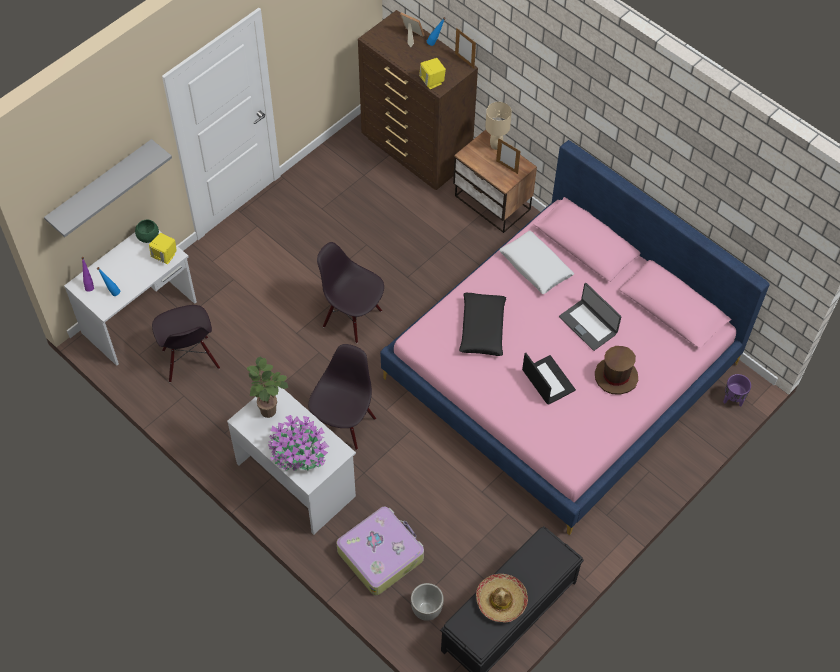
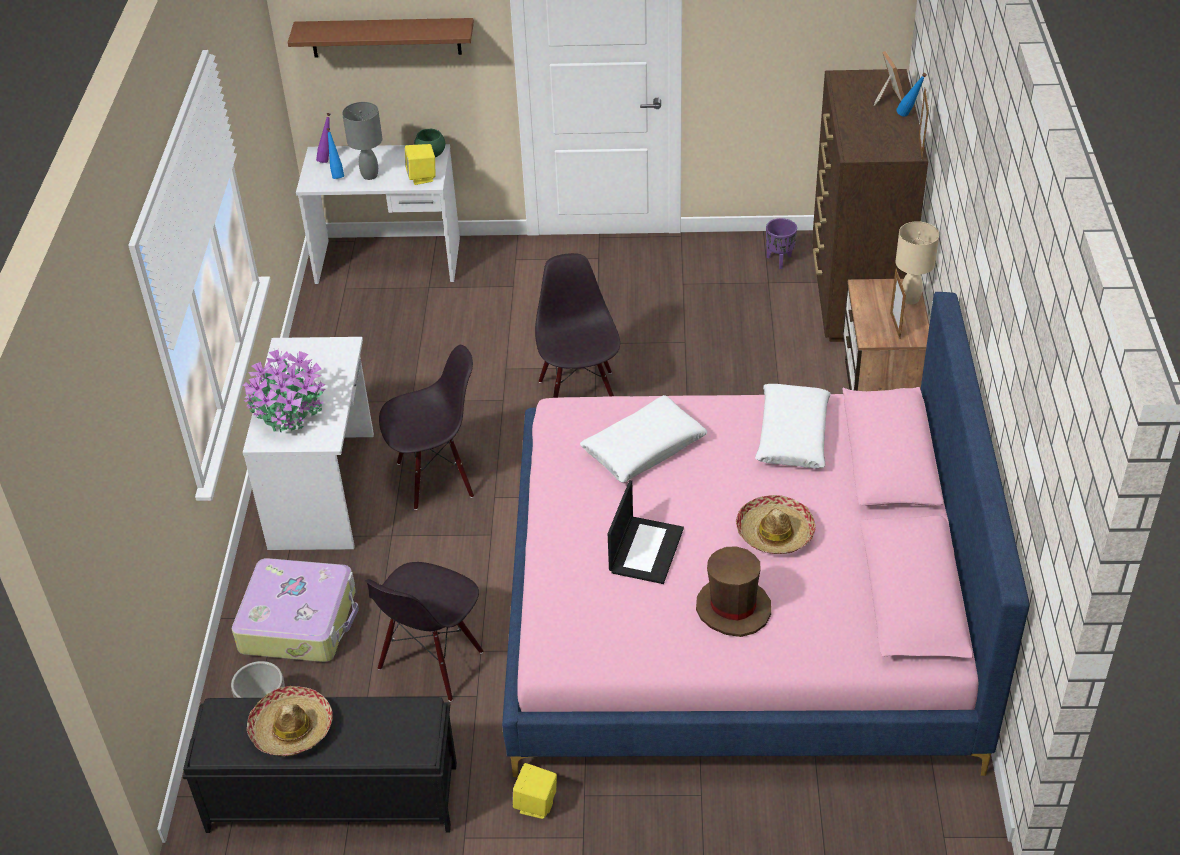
camera: 50 degrees right, 15 degrees down
grey shelf [44,139,172,237] -> brown shelf [288,18,474,58]
black chair [152,305,220,382] -> black chair moved to [365,562,483,702]
potted plant [247,357,288,418] -> none
yellow speaker [419,58,446,89] -> yellow speaker moved to [513,763,557,819]
black pillow [459,292,506,356] -> white pillow [580,395,707,483]
laptop [559,283,622,351] -> hat [736,495,816,554]
purple planter [723,374,751,407] -> purple planter moved to [766,218,797,269]
none -> grey table lamp [342,102,382,180]

